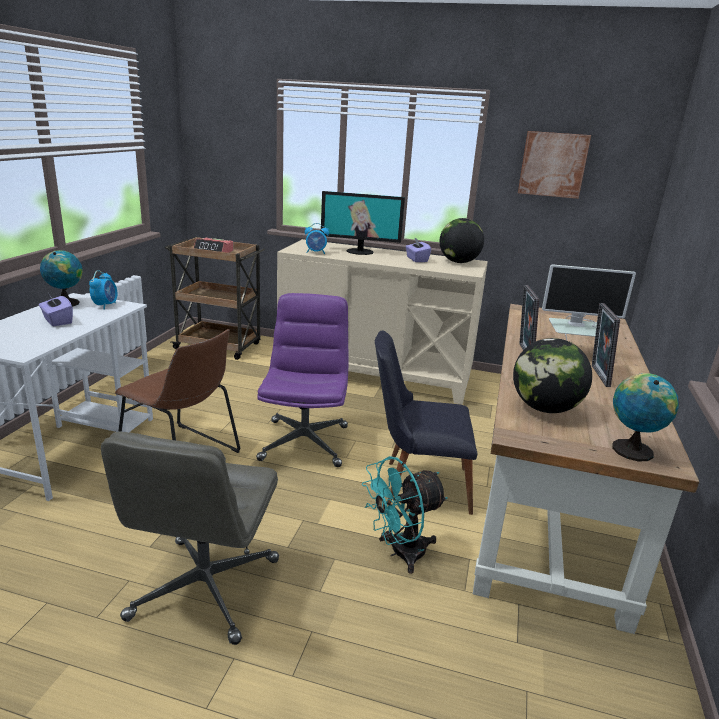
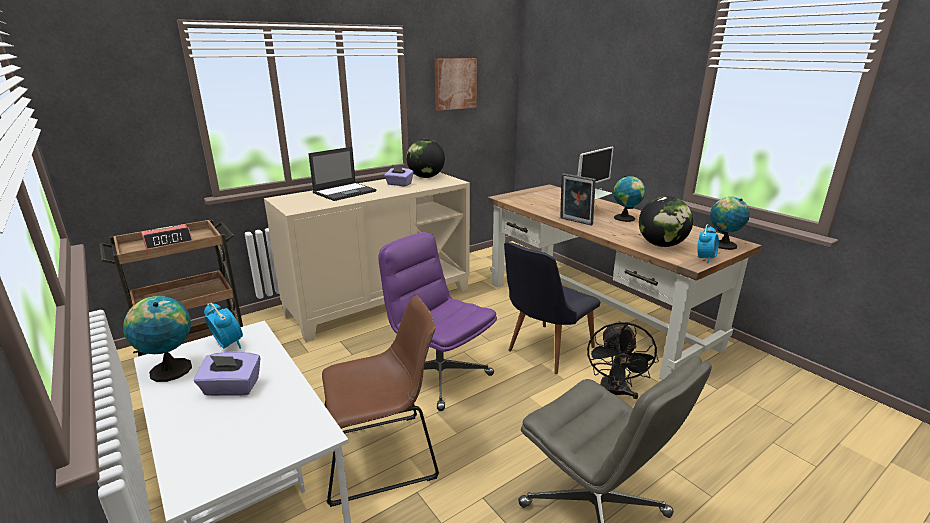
camera: 50 degrees left, 0 degrees up
alarm clock [305,223,329,254] -> alarm clock moved to [697,224,719,263]
monitor [321,191,405,255] -> laptop [308,147,376,201]
turquoise fan [362,456,448,574] -> black fan [587,321,659,399]
picture frame [592,303,620,387] -> globe [613,175,645,222]

